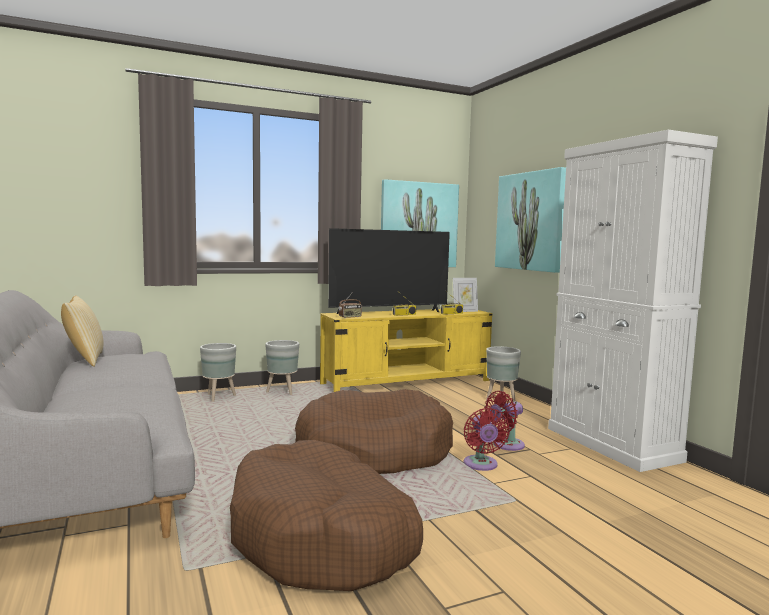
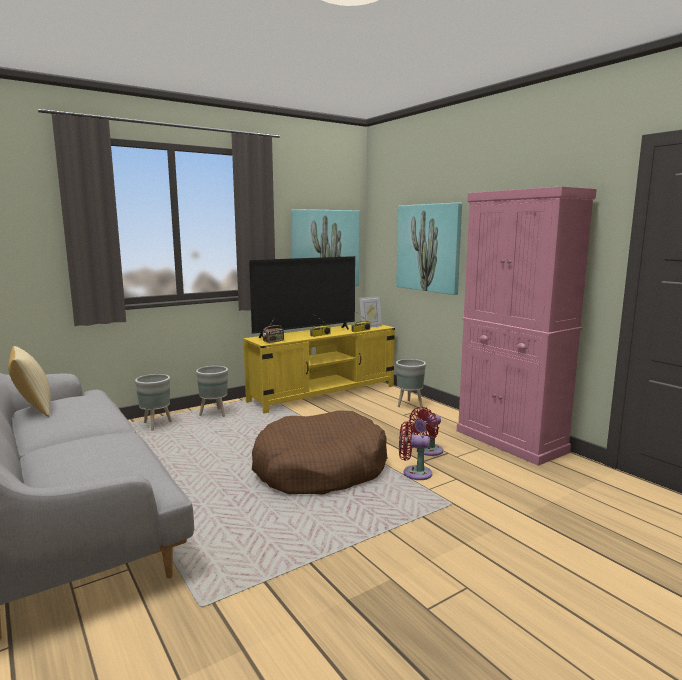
camera: 10 degrees left, 5 degrees up
brown dog bed [230,440,423,591] -> none
red fan [464,408,510,471] -> red fan turned 120 degrees clockwise [399,421,432,480]
white cabinet [548,130,718,472] -> pink cabinet [457,186,597,466]

